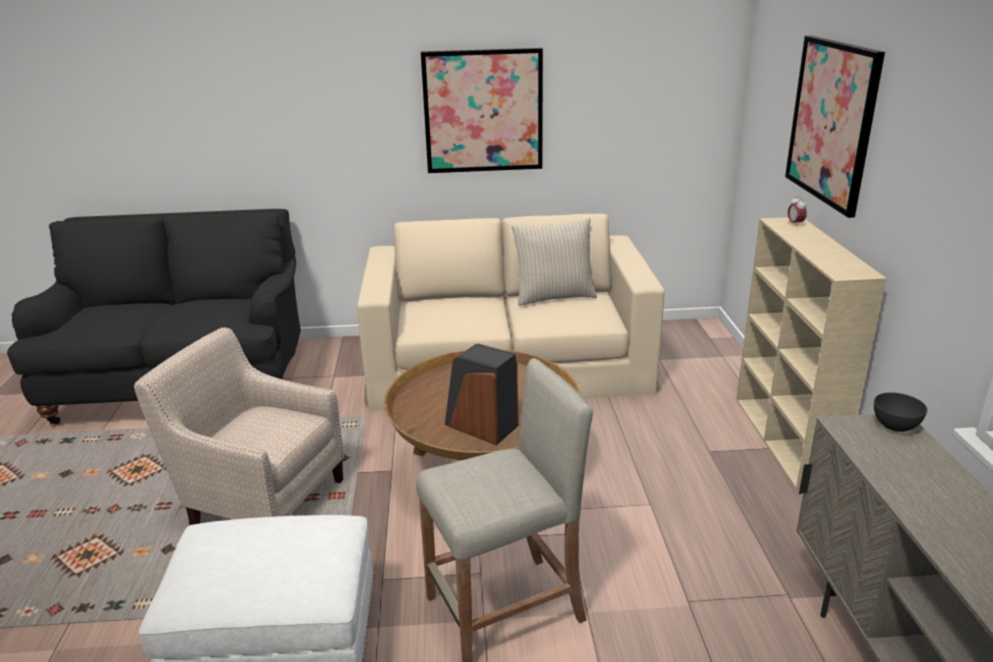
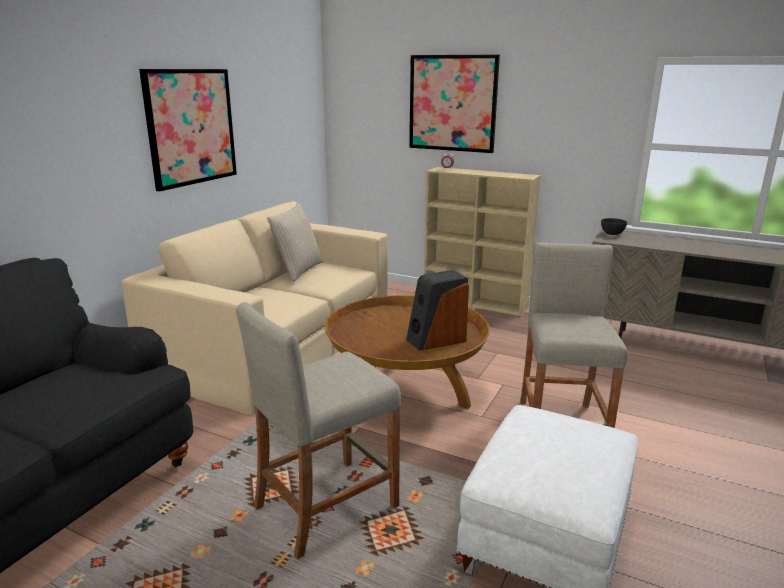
camera: 60 degrees left, 5 degrees down
beige armchair [134,327,344,525] -> beige stool [236,302,401,559]

